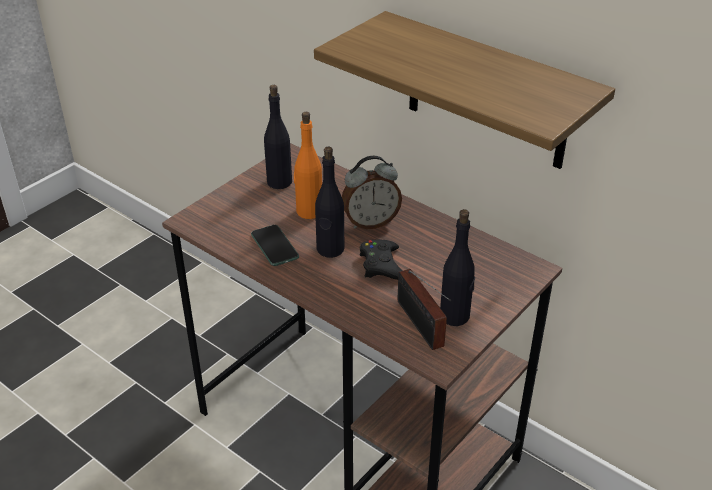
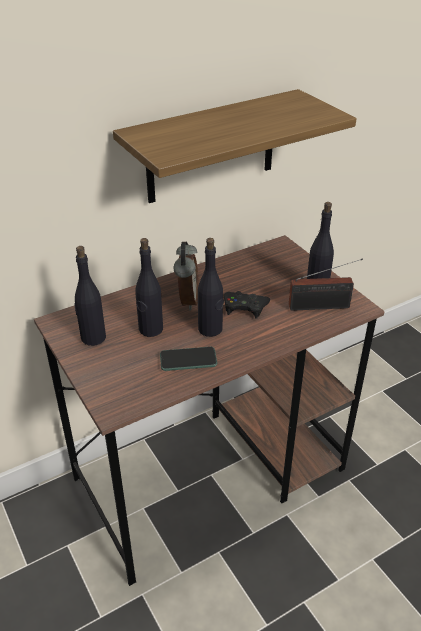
camera: 70 degrees left, 0 degrees up
orange bottle [294,112,322,219] -> black bottle [135,238,163,337]

